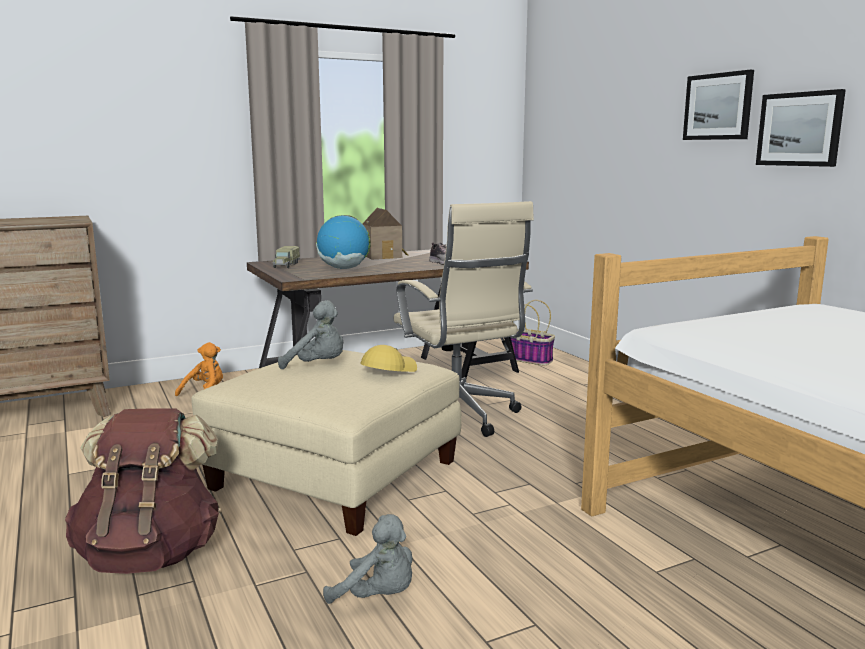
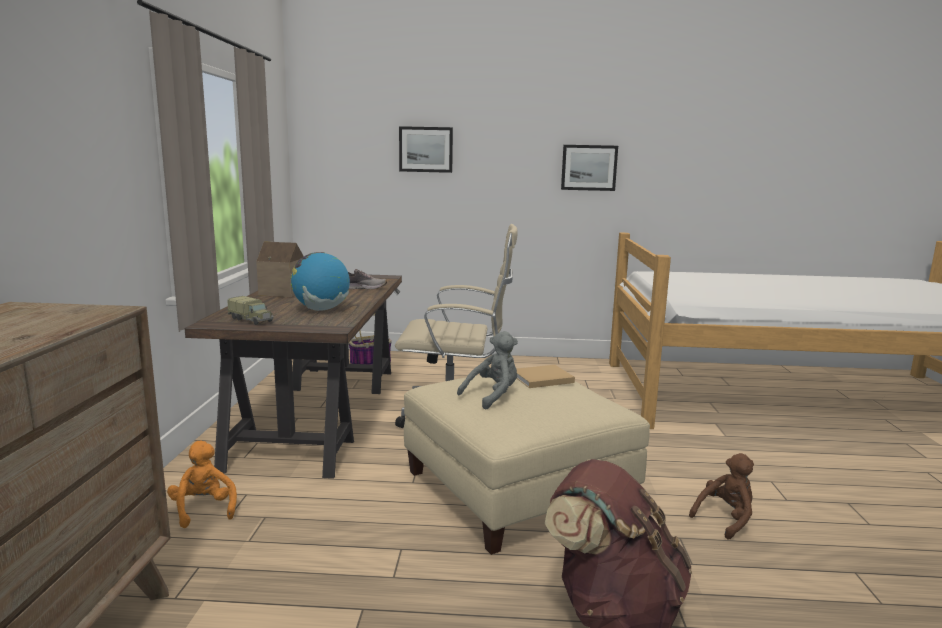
camera: 60 degrees left, 0 degrees up
grey plush toy [323,514,413,604] -> brown plush toy [689,453,754,539]
yellow cap [360,345,417,372] -> beige book [517,365,575,388]
picture [683,70,754,140] -> picture moved to [399,126,453,173]

